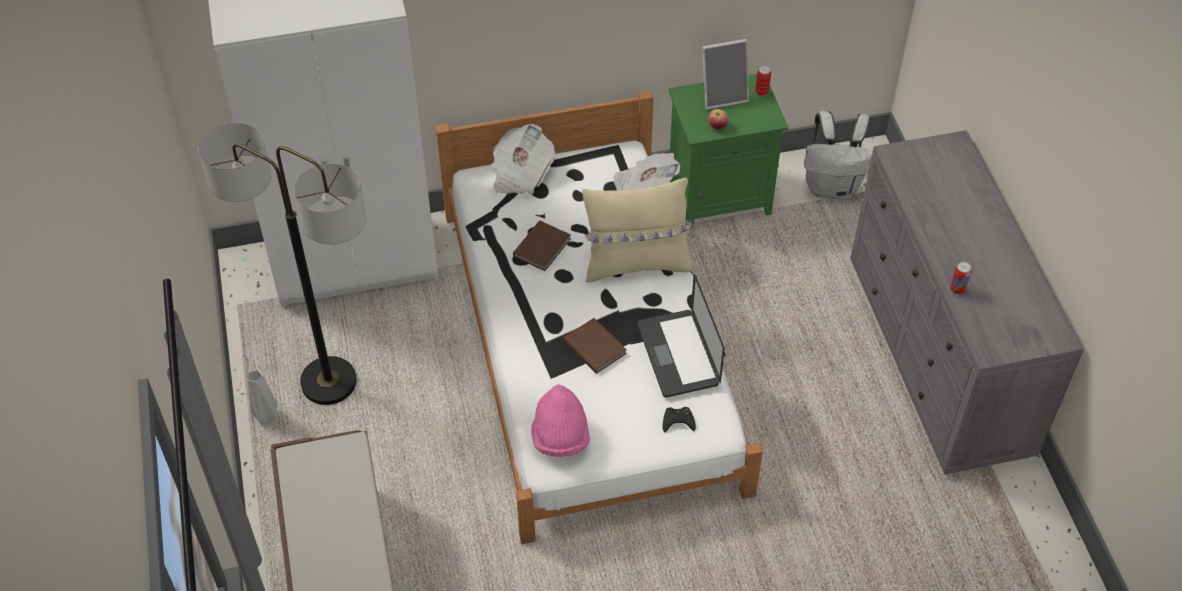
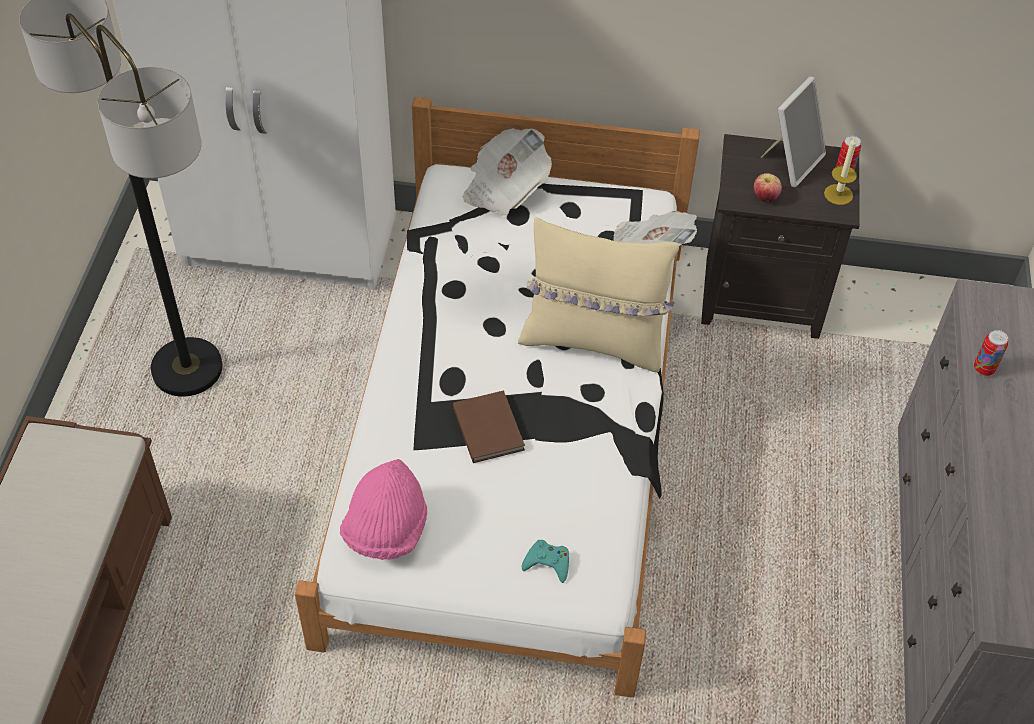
camera: 20 degrees right, 0 degrees up
grey vase [247,369,277,424] -> none
brown book [513,220,571,271] -> none
laptop [637,274,725,398] -> none
black game controller [662,407,696,432] -> turquoise game controller [522,540,569,583]
green nightstand [669,74,788,229] -> black nightstand [701,134,860,339]
picture frame [702,39,749,110] -> picture frame turned 60 degrees counterclockwise [761,76,826,187]
white backpack [804,111,873,199] -> none
can [950,262,972,295] -> can moved to [974,330,1008,376]
none -> candle [824,138,857,205]

